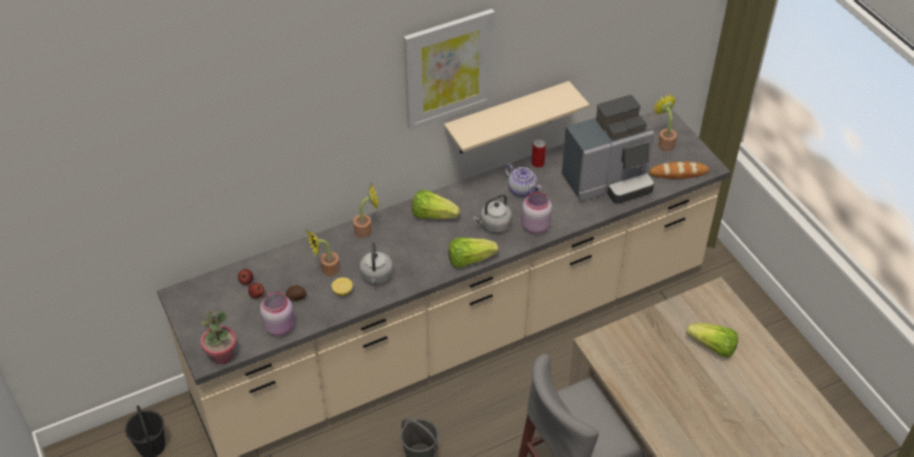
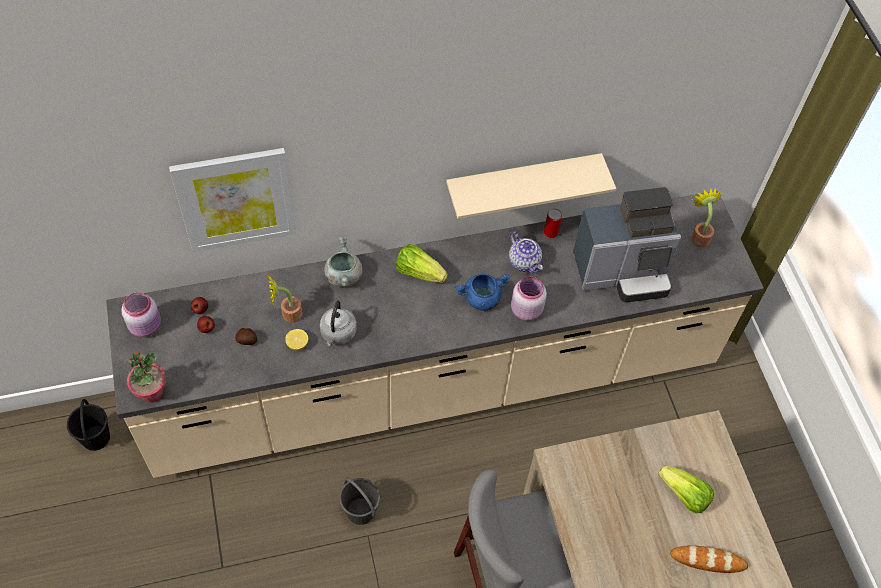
camera: 10 degrees right, 10 degrees up
pink jar [260,292,295,336] -> pink jar moved to [121,292,161,337]
potted plant [353,182,380,238] -> grey cooking pot [324,237,363,287]
picture [404,9,495,130] -> picture moved to [169,148,296,252]
lettuce [448,237,498,268] -> none
grey kettle [473,194,512,233] -> blue cooking pot [455,273,510,310]
bread [649,161,710,179] -> bread moved to [670,545,748,573]

